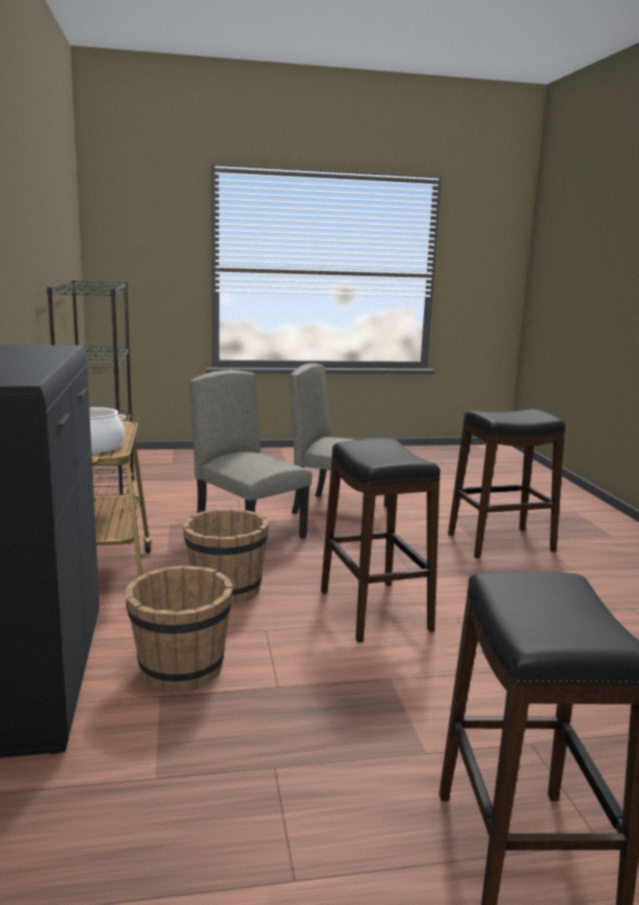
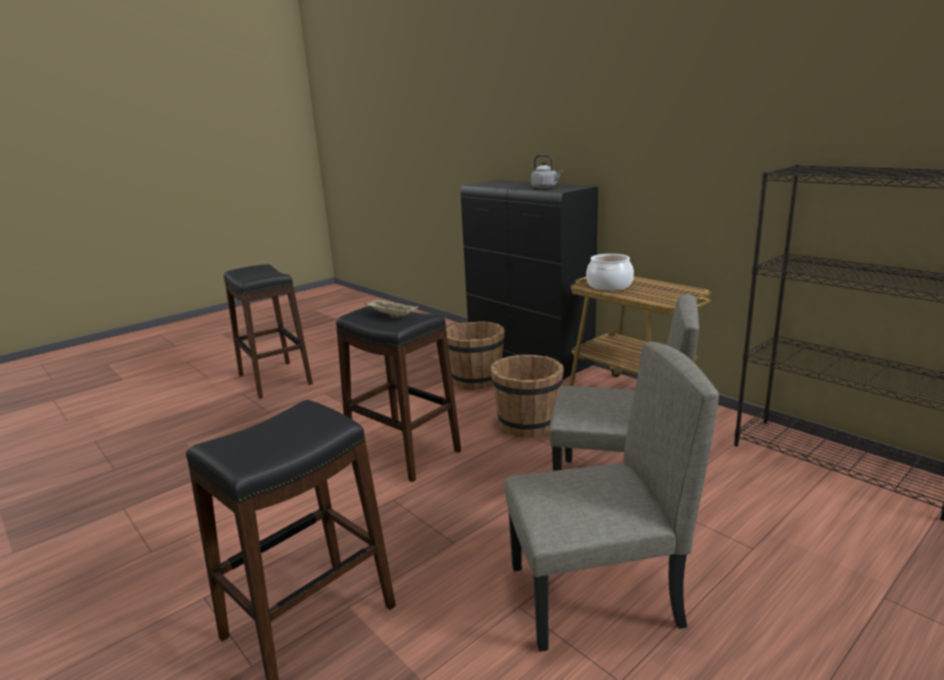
camera: 150 degrees right, 5 degrees up
none -> beige tray [365,298,418,318]
none -> grey kettle [531,154,563,188]

